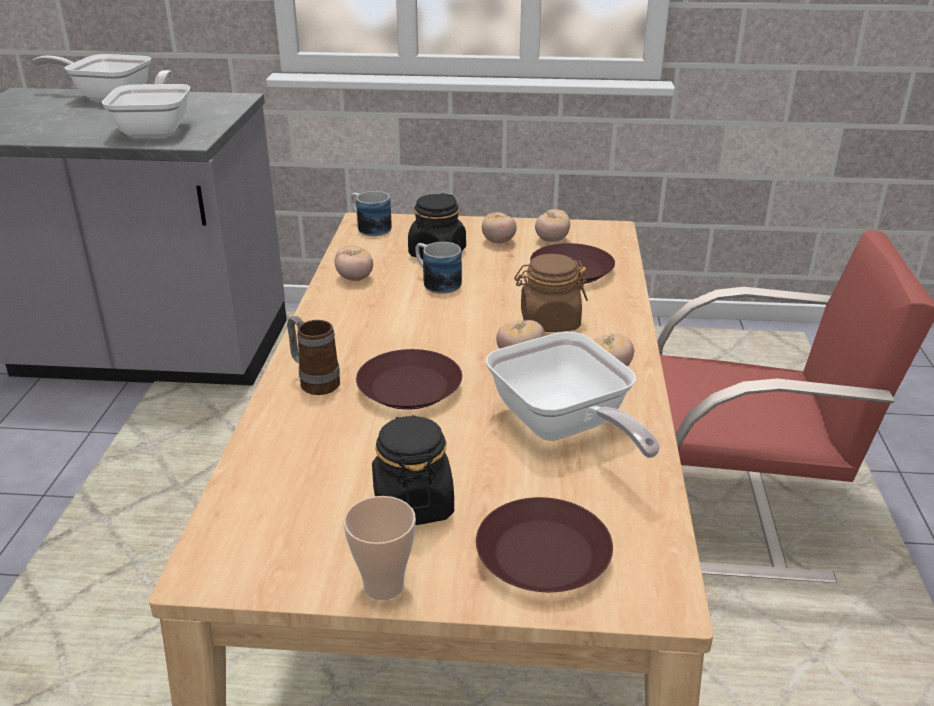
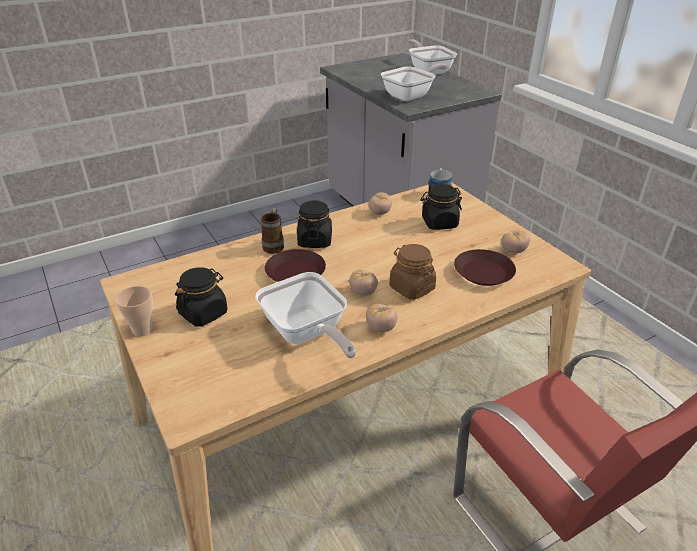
camera: 55 degrees right, 5 degrees up
mug [415,242,462,294] -> none
brown plate [476,497,613,592] -> none
tomato [482,212,517,244] -> none
frying pan [486,331,660,458] -> frying pan turned 60 degrees counterclockwise [255,272,356,359]
none -> black jar [297,201,332,248]

